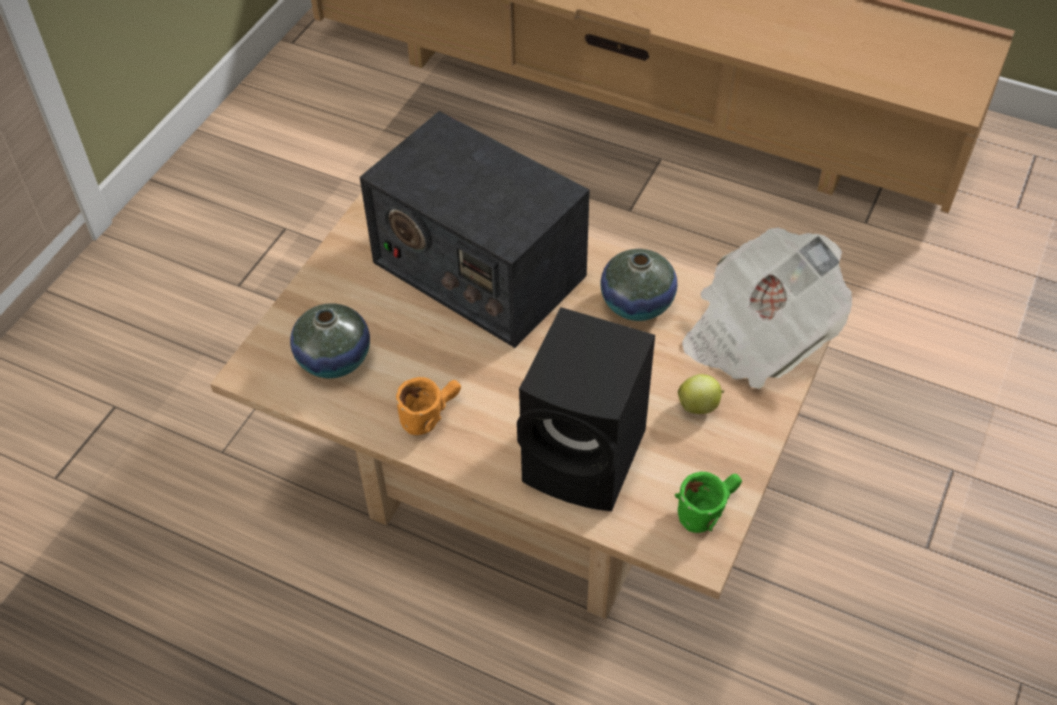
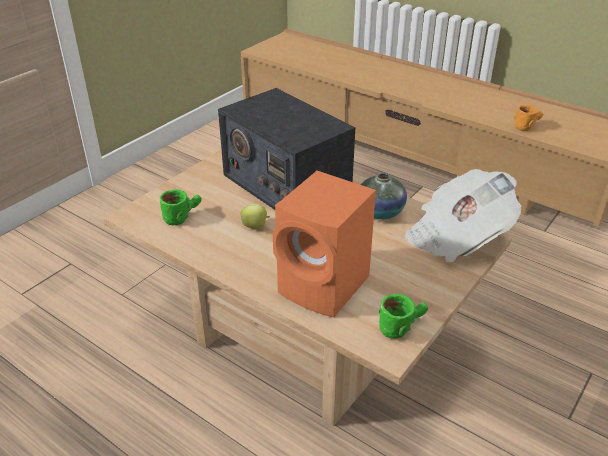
camera: 10 degrees right, 15 degrees down
vase [290,303,370,378] -> green mug [159,189,202,225]
orange mug [396,377,461,435] -> orange mug moved to [514,105,544,131]
black speaker [517,307,655,511] -> orange speaker [273,171,376,318]
apple [678,374,724,414] -> apple moved to [240,204,270,229]

